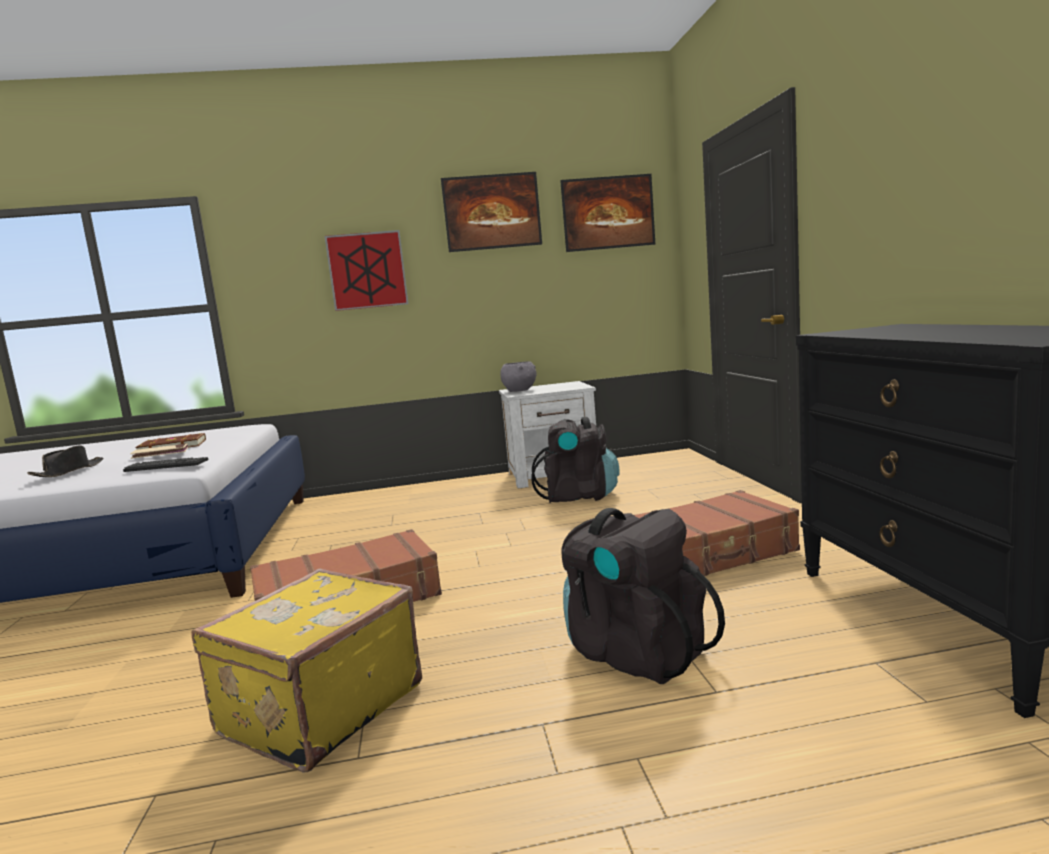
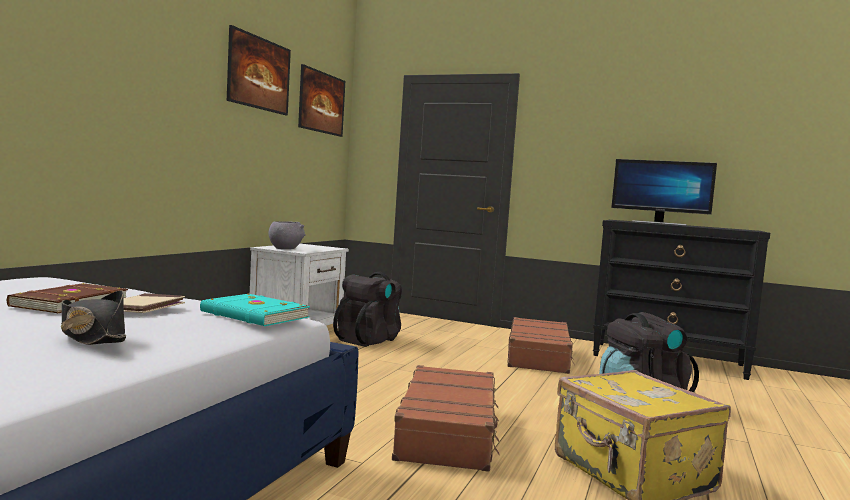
camera: 60 degrees left, 5 degrees down
keyboard [123,457,208,472] -> turquoise book [200,294,310,326]
picture [324,230,408,311] -> none
none -> monitor [611,159,717,226]

